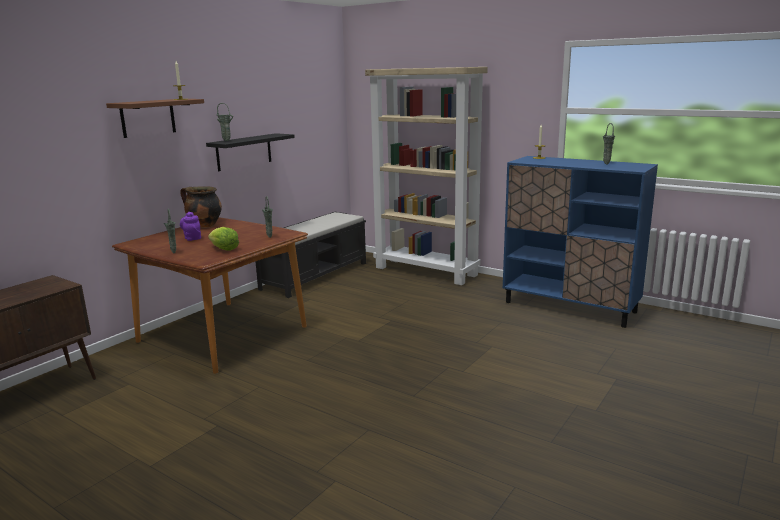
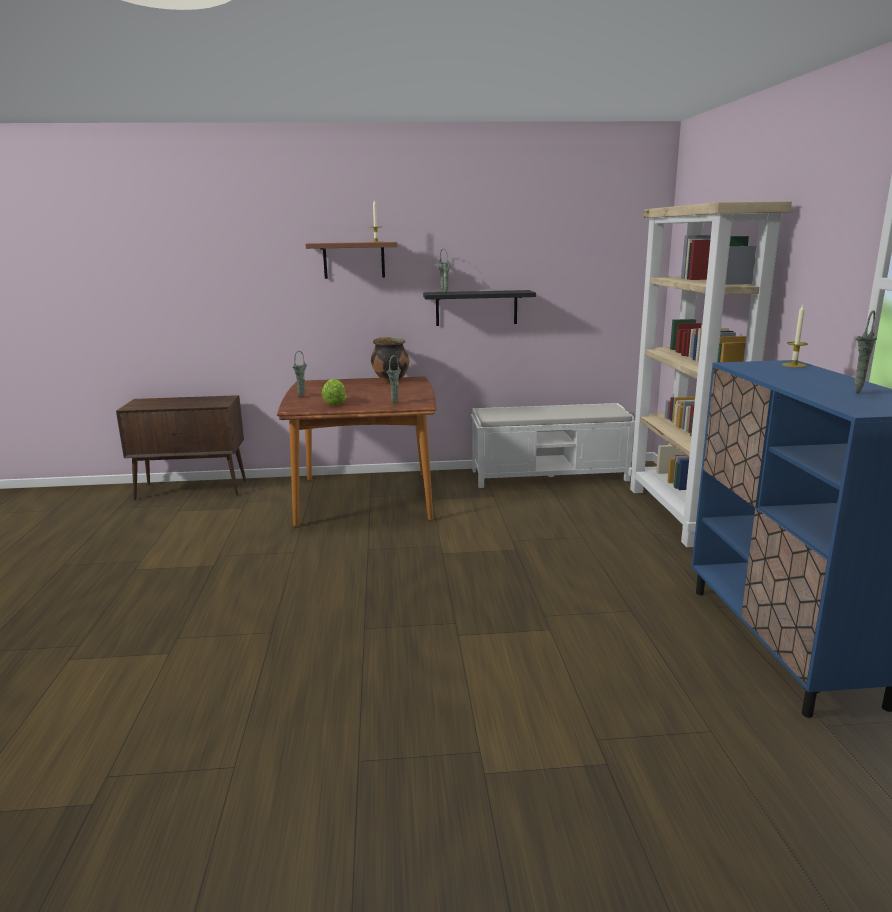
camera: 50 degrees right, 0 degrees up
purple teapot [180,212,201,241] -> none
black bench [255,212,366,298] -> white bench [471,403,635,488]

